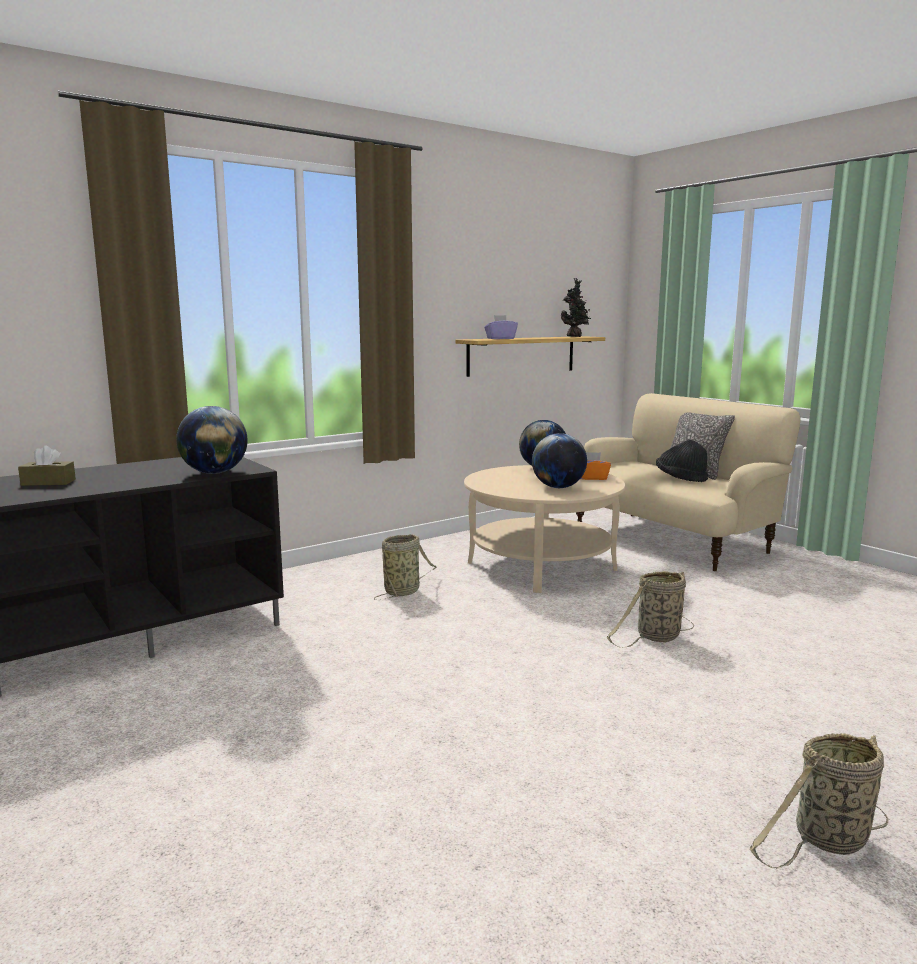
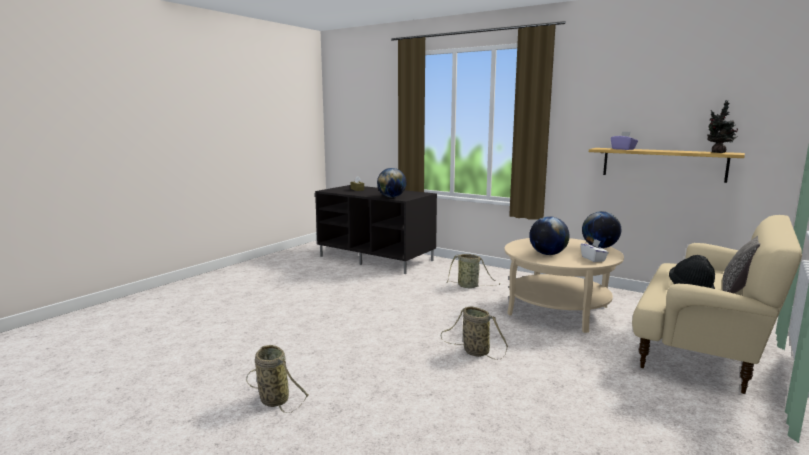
camera: 70 degrees right, 0 degrees up
orange tissue box [581,452,611,480] -> white tissue box [581,239,609,262]

